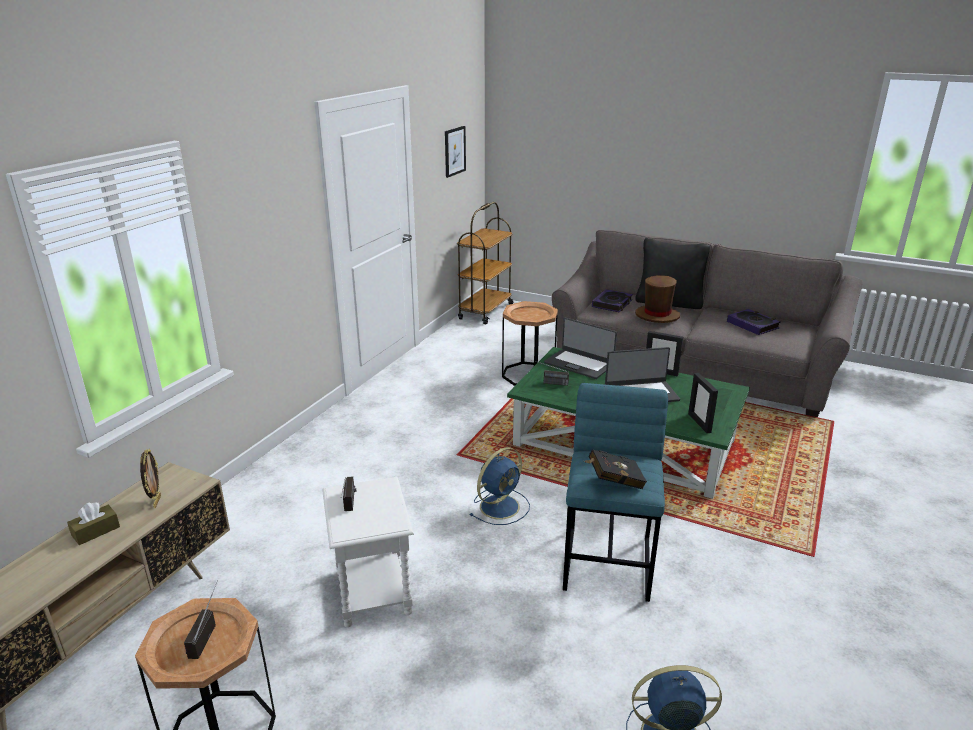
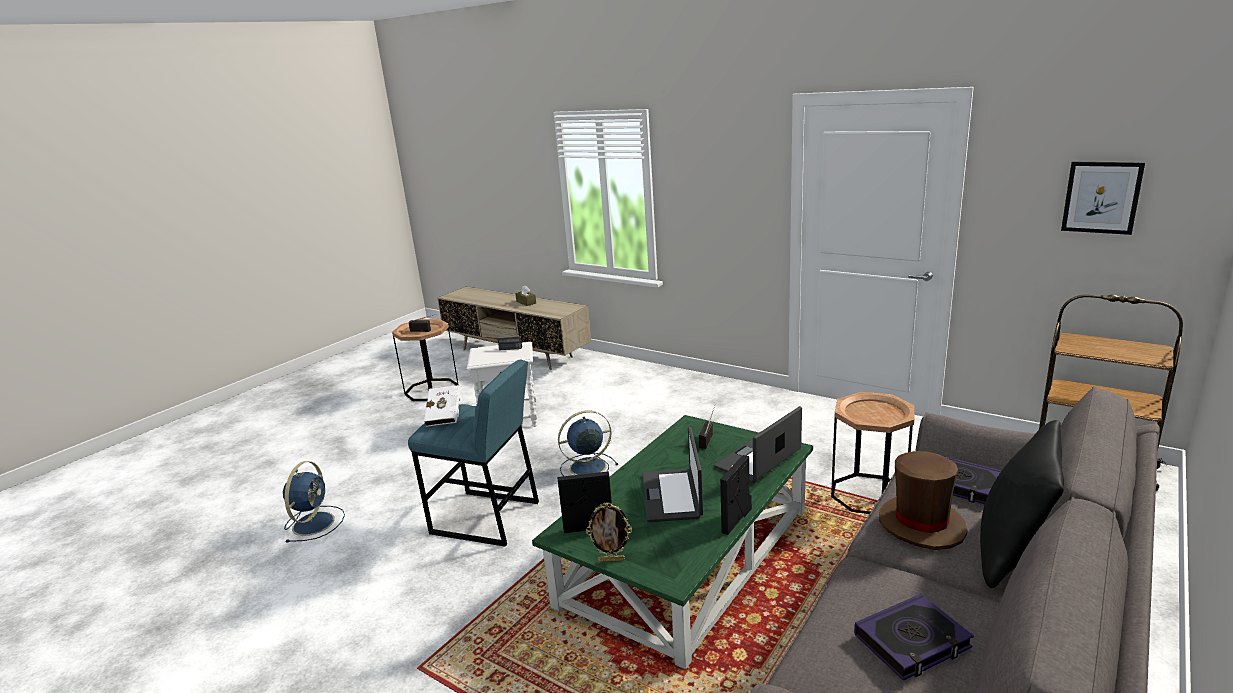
camera: 100 degrees right, 5 degrees down
picture frame [140,449,161,508] -> picture frame moved to [586,502,632,562]
blue fan [470,447,530,525] -> blue fan turned 105 degrees clockwise [558,410,618,476]
black book [584,449,647,489] -> white book [424,385,461,427]

